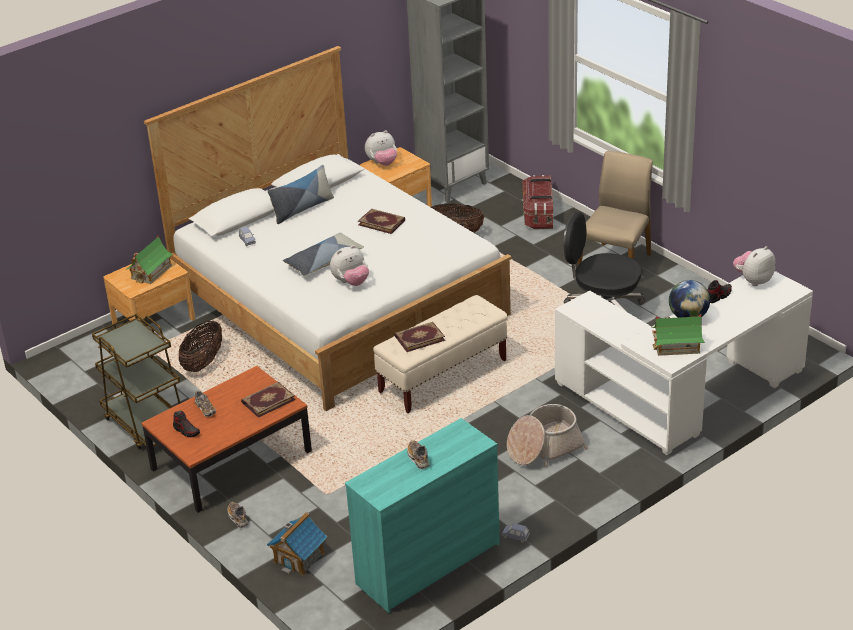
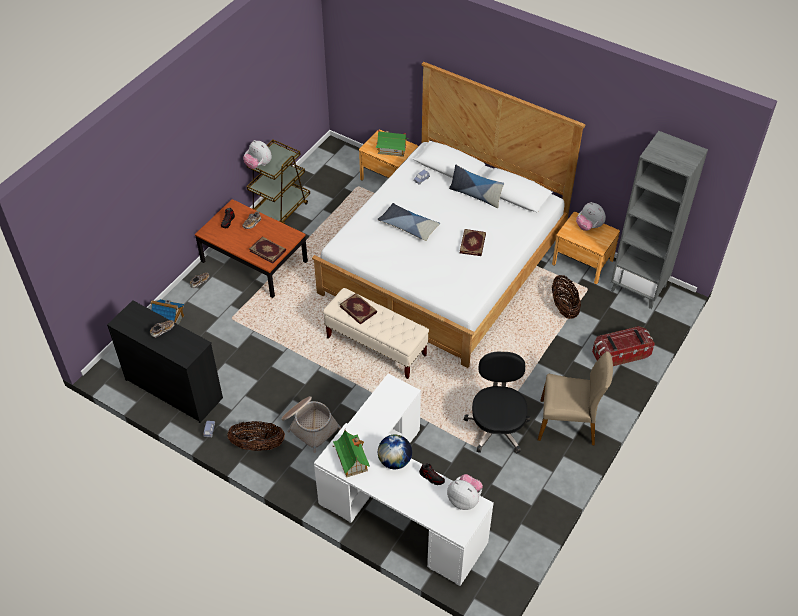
camera: 70 degrees right, 15 degrees up
basket [179,321,222,372] -> basket moved to [228,421,285,451]
plush toy [330,245,369,286] -> plush toy moved to [243,140,272,169]
turquoise dresser [345,418,500,613] -> black dresser [107,300,223,423]

